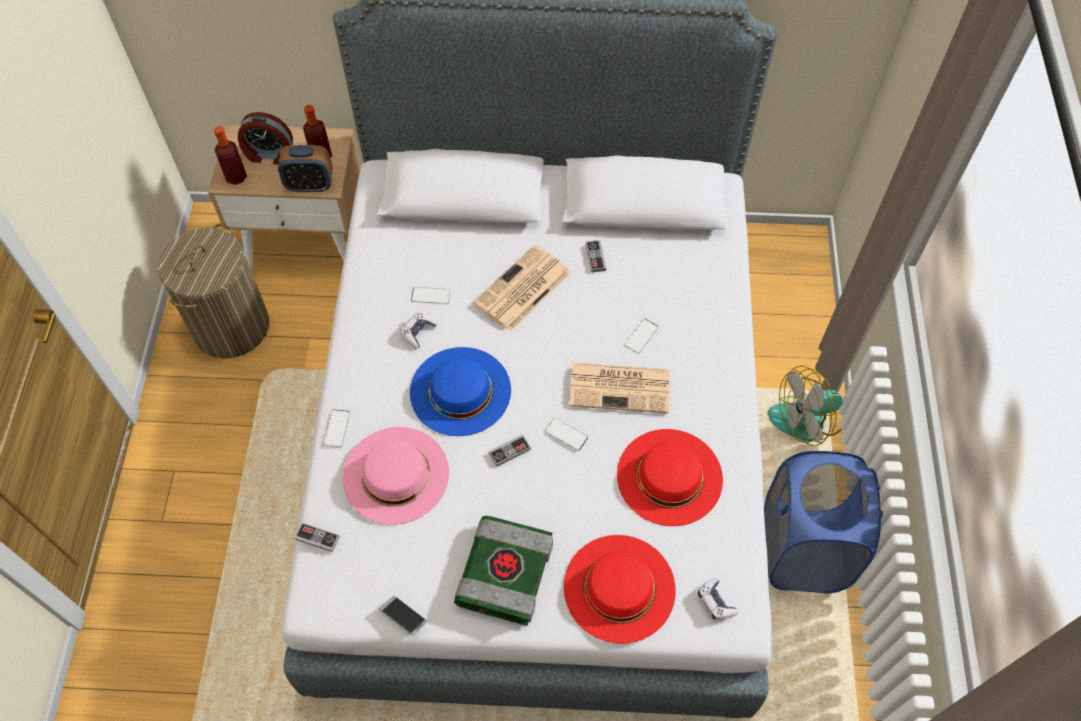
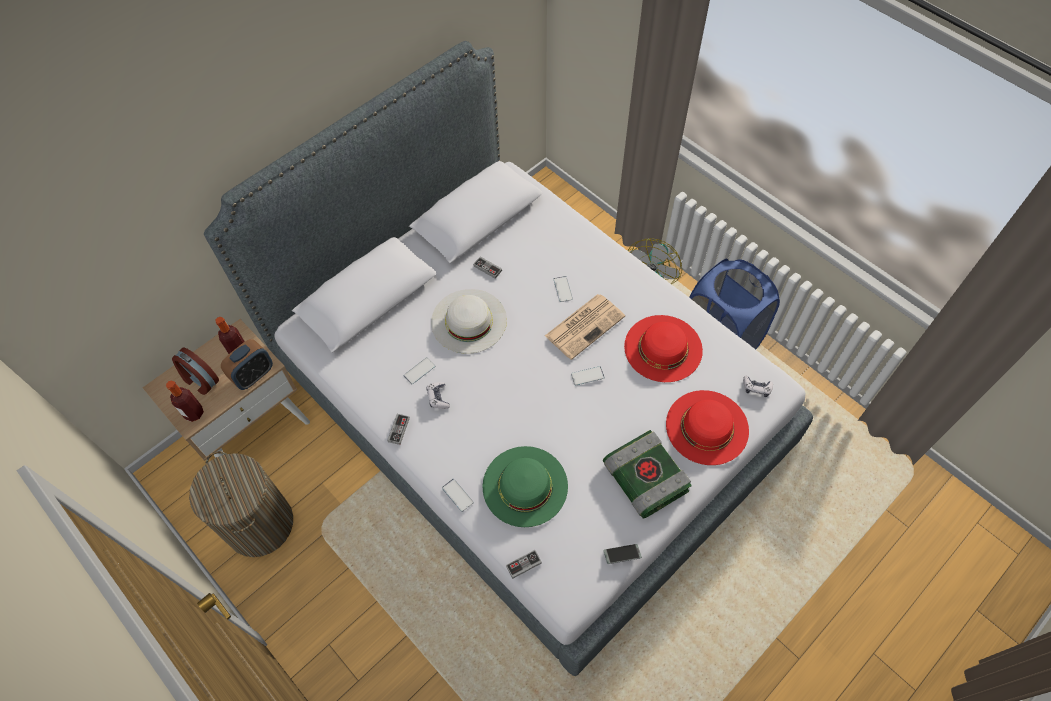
camera: 45 degrees left, 0 degrees up
alarm clock [238,112,293,165] -> alarm clock turned 75 degrees clockwise [172,347,219,395]
pink hat [343,427,449,525] -> green hat [483,446,568,527]
blue hat [410,347,511,436] -> none
newspaper [474,245,571,332] -> white hat [431,289,507,354]
game controller [489,434,531,467] -> game controller moved to [387,414,410,445]

